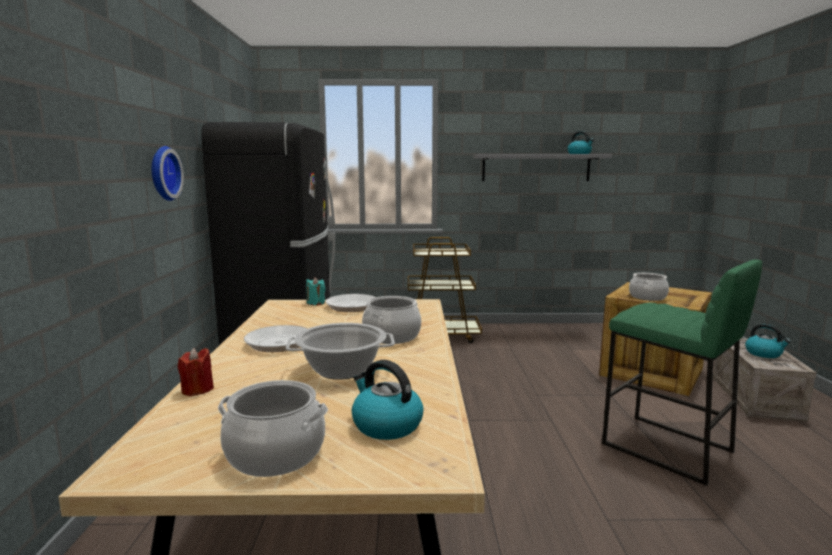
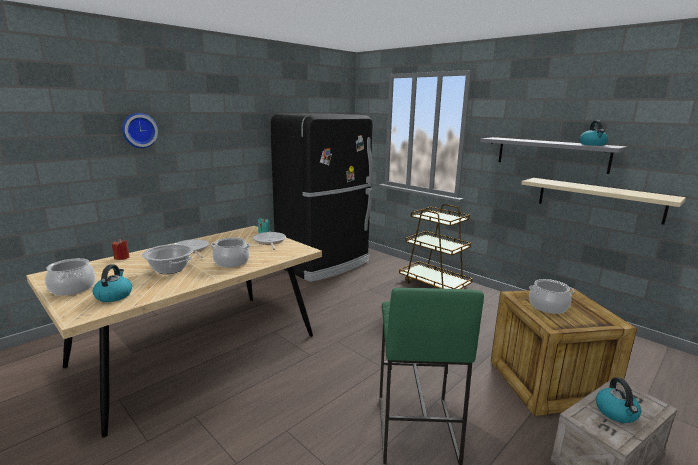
camera: 45 degrees right, 5 degrees up
wall clock [152,146,184,201] -> wall clock moved to [122,113,158,148]
none -> beige shelf [521,178,686,225]

